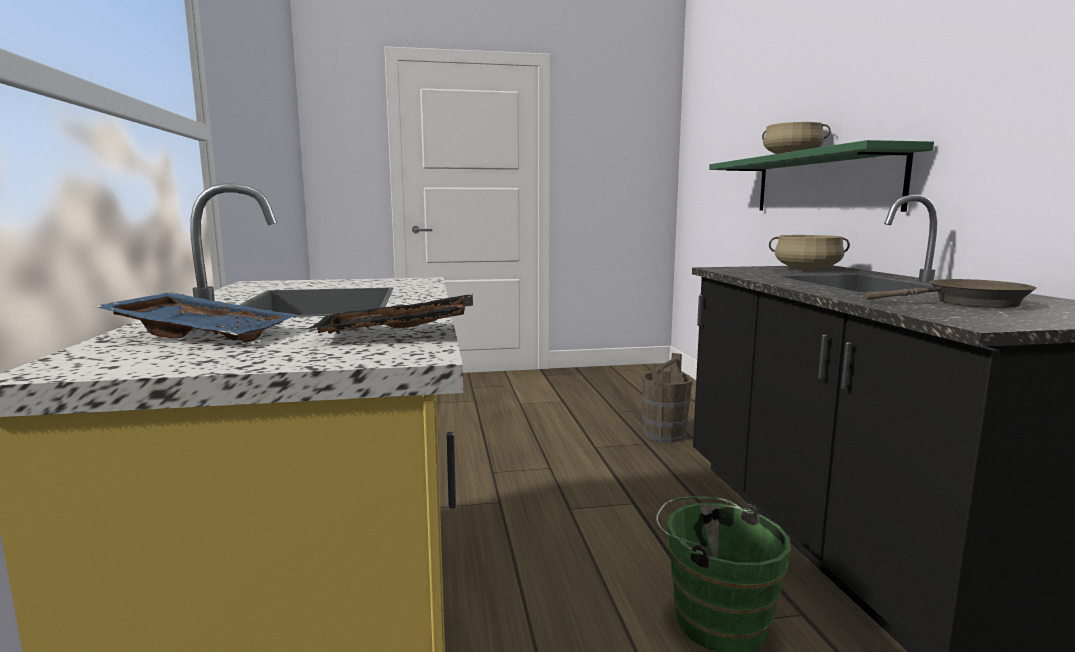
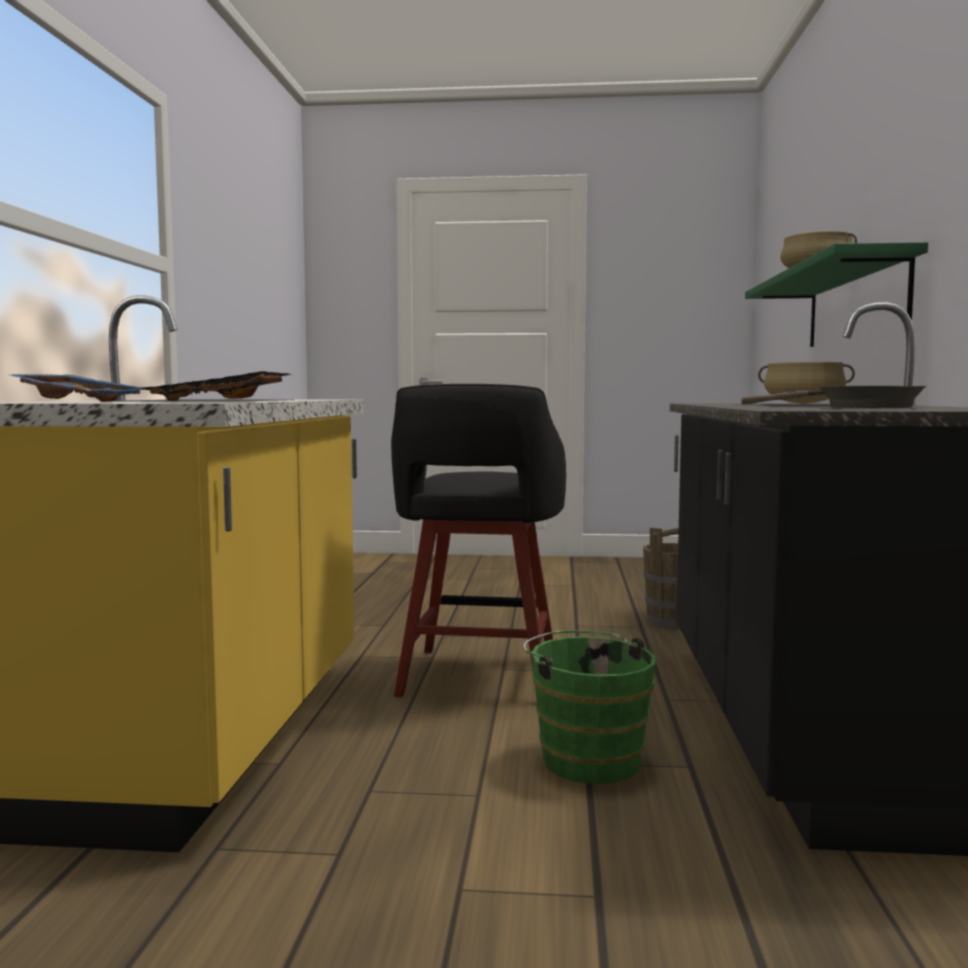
camera: 15 degrees right, 5 degrees down
none -> black stool [391,384,566,697]

